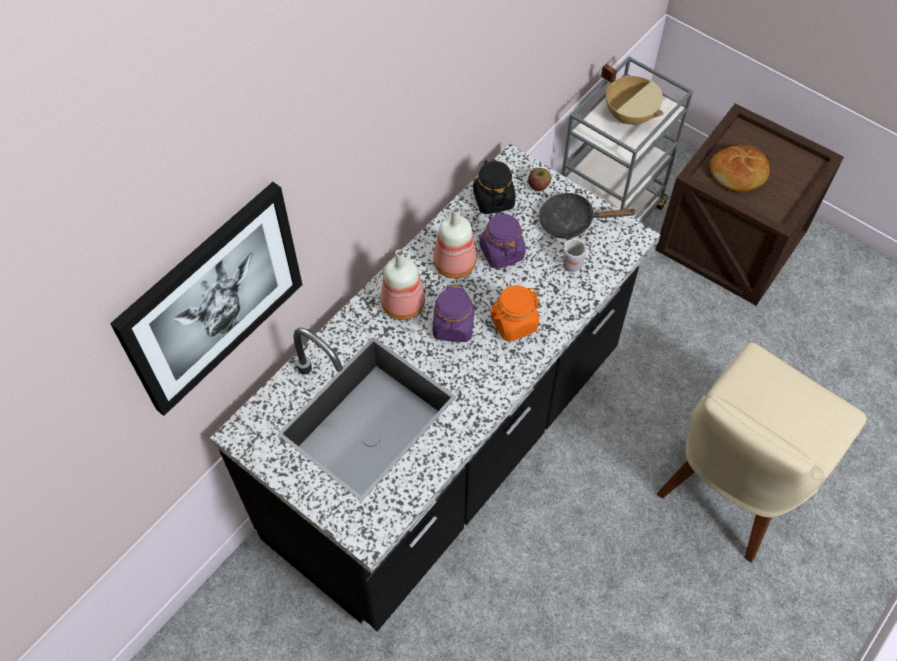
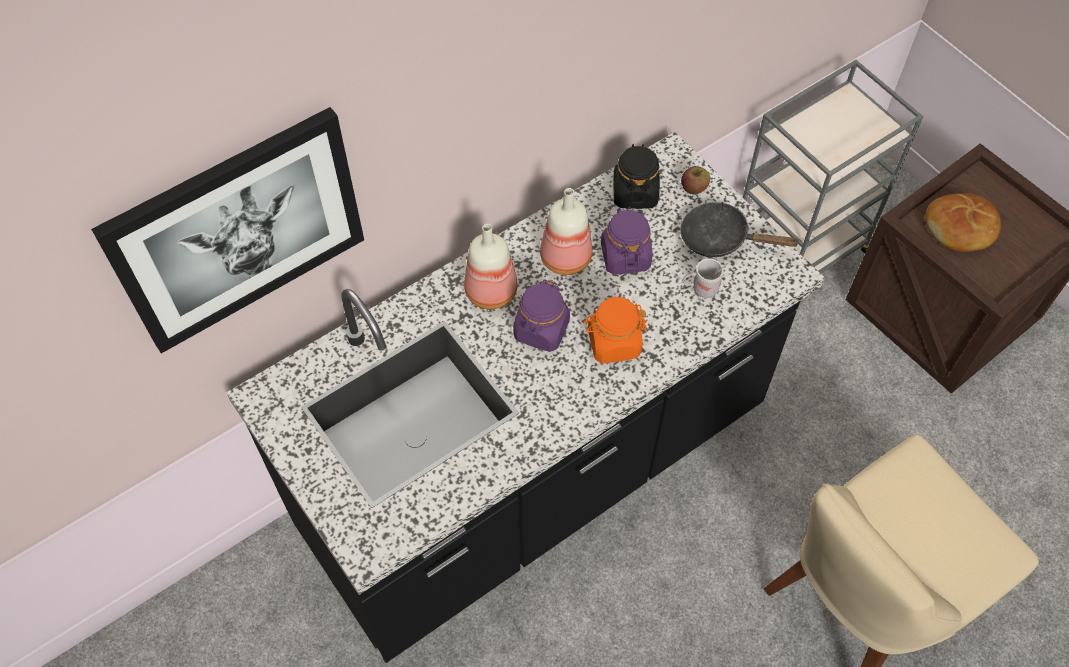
camera: 15 degrees right, 0 degrees up
beige cooking pot [601,64,664,125] -> none

